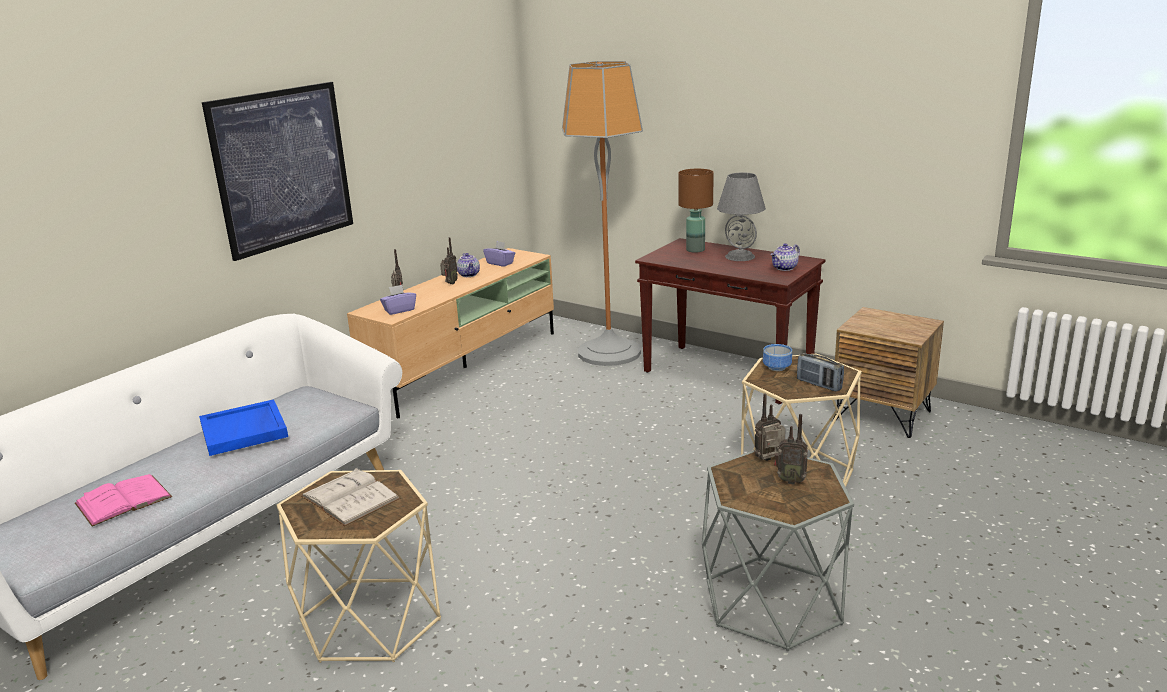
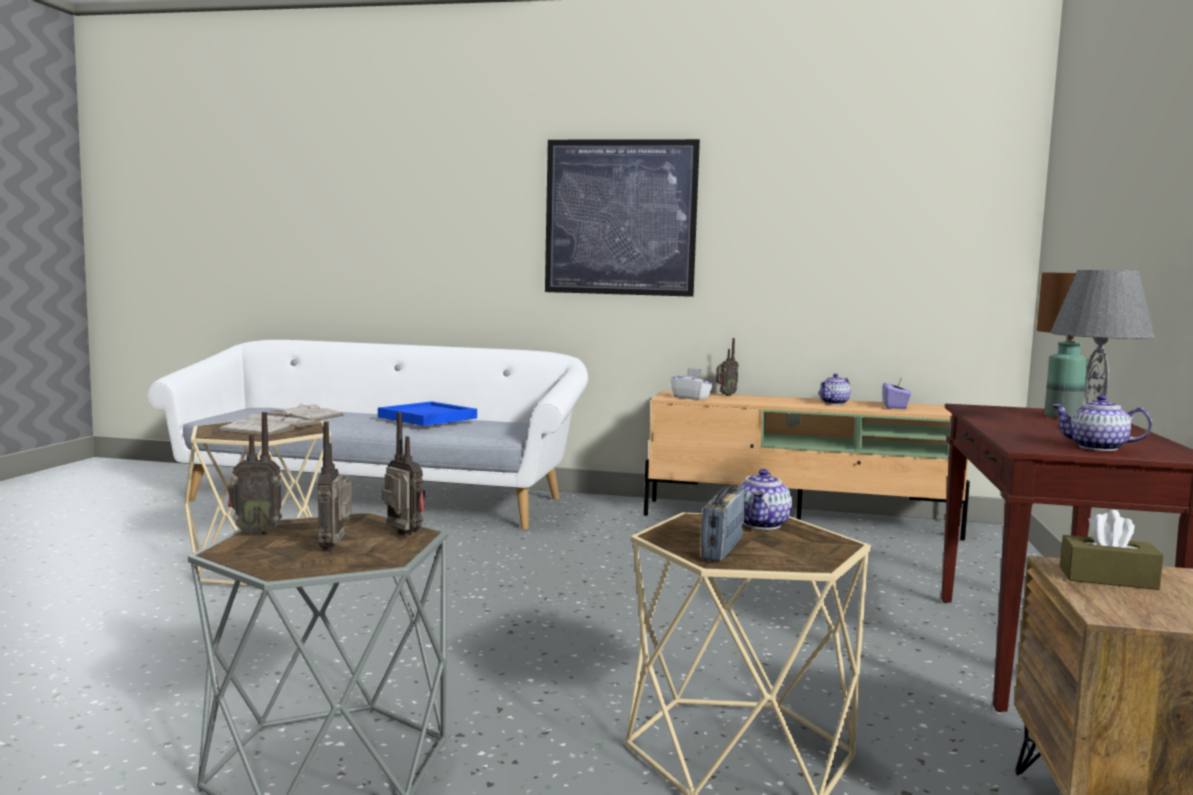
camera: 65 degrees right, 15 degrees down
pink book [75,474,172,526] -> white book [267,403,344,421]
purple tissue box [380,285,416,315] -> white tissue box [670,368,713,400]
radio [440,237,458,284] -> radio moved to [227,412,282,536]
floor lamp [562,61,643,366] -> none
bowl [763,344,792,371] -> teapot [738,469,792,530]
none -> brown tissue box [1060,510,1164,590]

